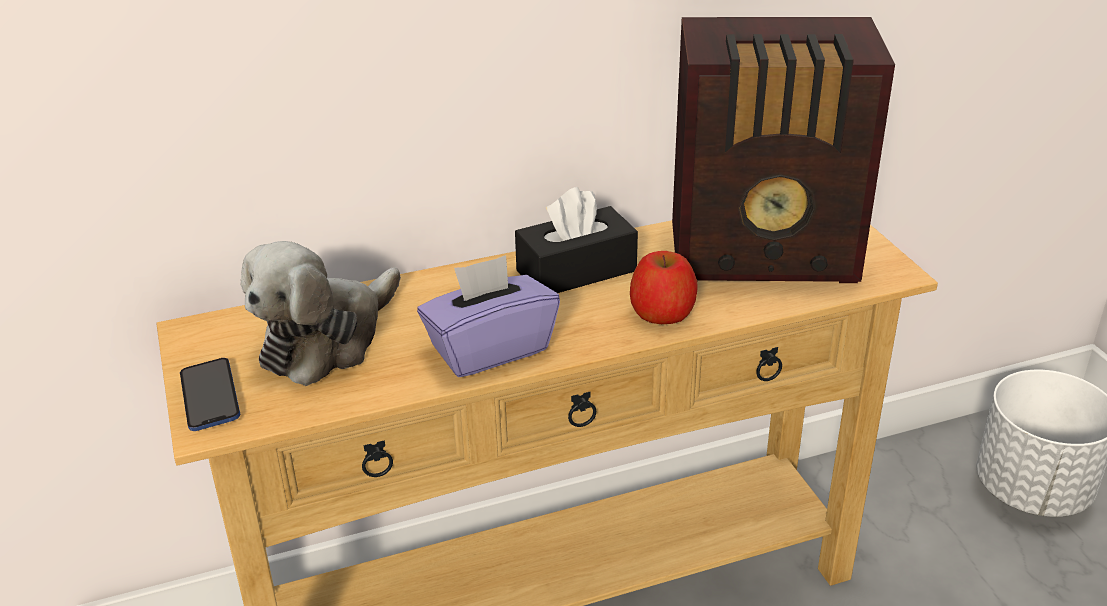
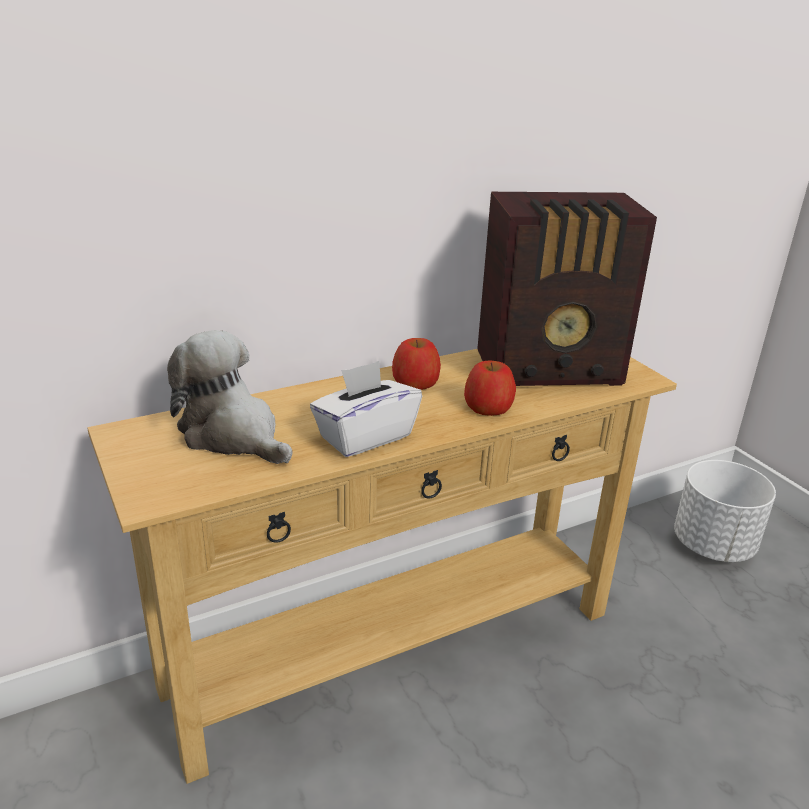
camera: 10 degrees left, 5 degrees down
phone [180,358,241,431] -> none
plush toy [241,241,401,386] -> plush toy turned 105 degrees clockwise [167,330,293,464]
purple tissue box [417,255,560,377] -> white tissue box [310,361,422,457]
black tissue box [515,187,638,293] -> apple [392,338,441,390]

